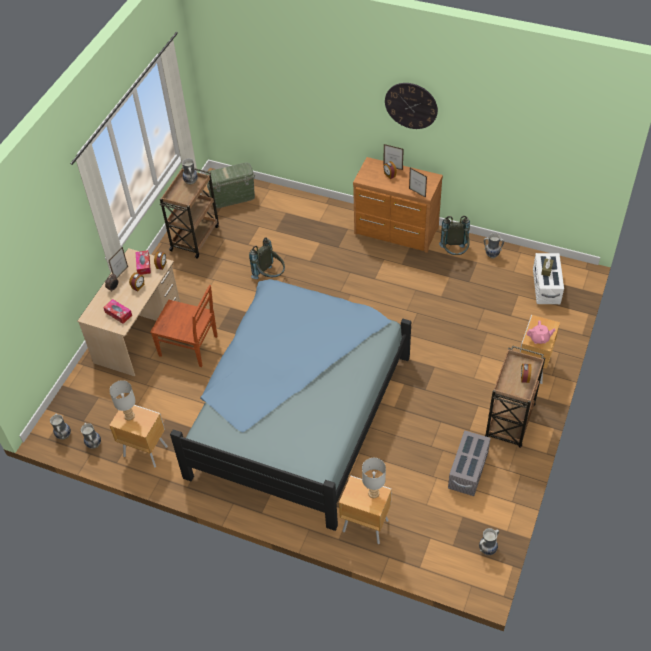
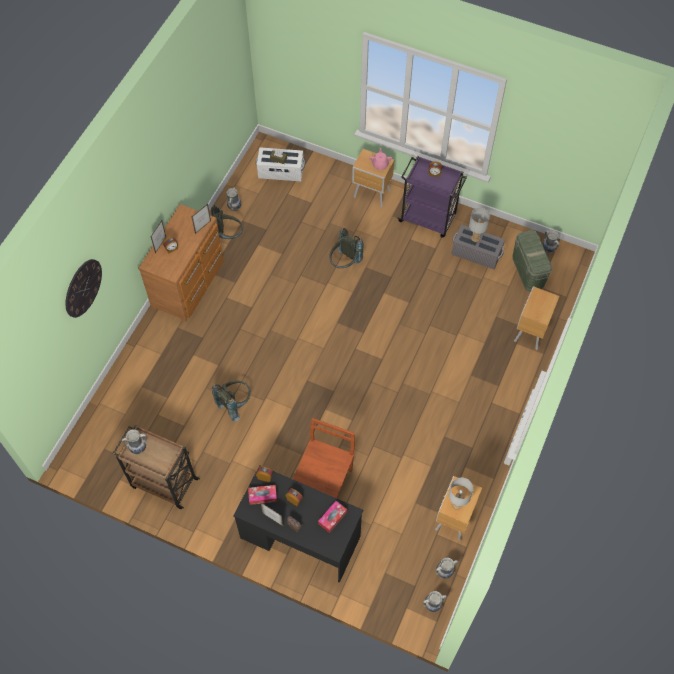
camera: 90 degrees left, 10 degrees up
beige desk [77,248,180,377] -> black desk [233,465,363,583]
blue bed [170,279,411,531] -> none
green storage box [206,162,255,208] -> green storage box moved to [512,230,552,291]
grey table lamp [362,458,386,498] -> grey table lamp moved to [469,208,490,242]
wall clock [385,83,438,129] -> wall clock moved to [65,259,102,318]
brown cart [485,346,545,448] -> purple cart [397,156,467,238]
none -> grey backpack [329,228,364,268]

